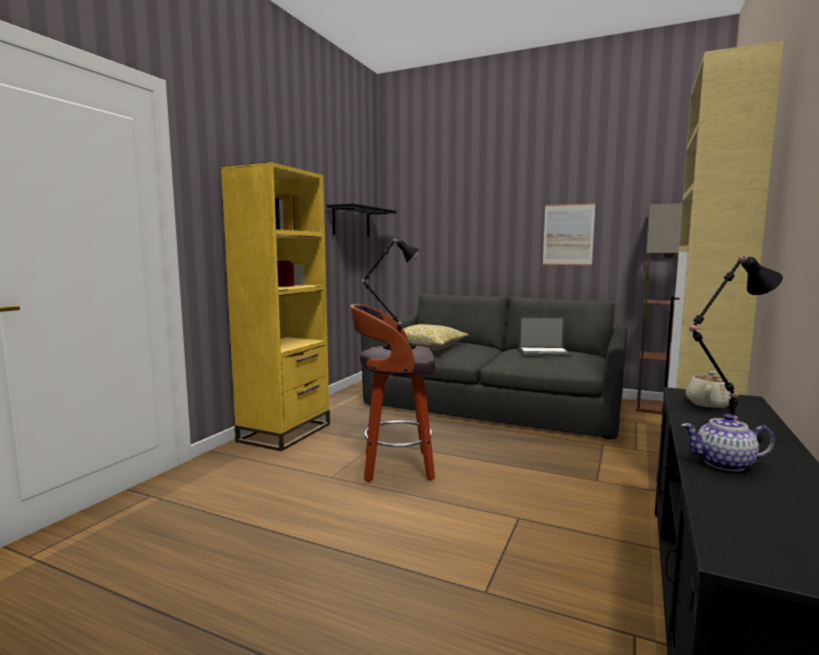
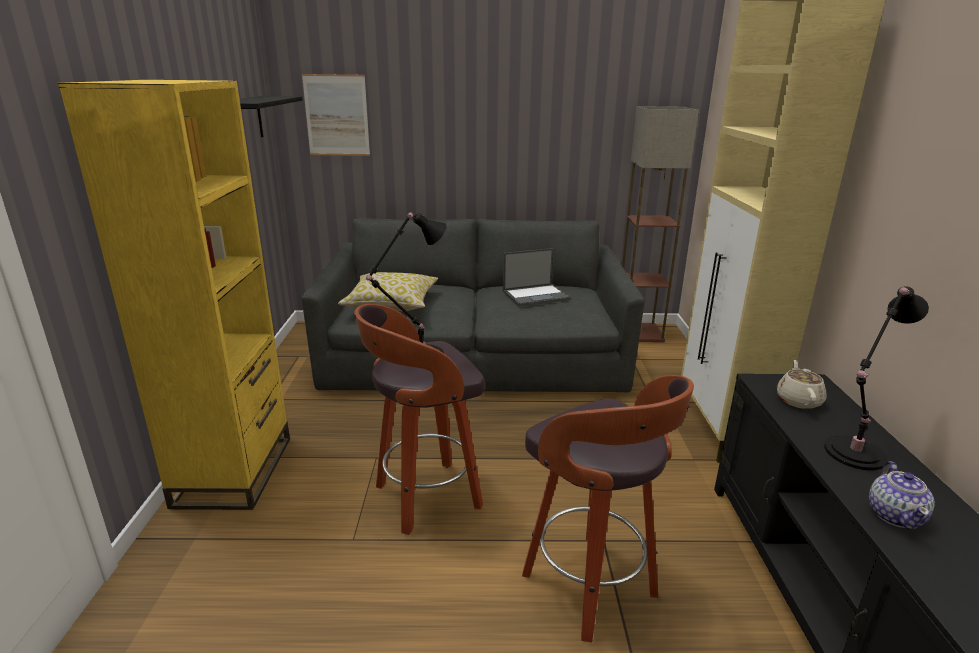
camera: 25 degrees left, 15 degrees up
picture [543,203,595,265] -> picture moved to [302,74,370,156]
teapot [681,414,775,471] -> teapot turned 60 degrees counterclockwise [869,461,935,530]
none -> stool [522,375,694,642]

